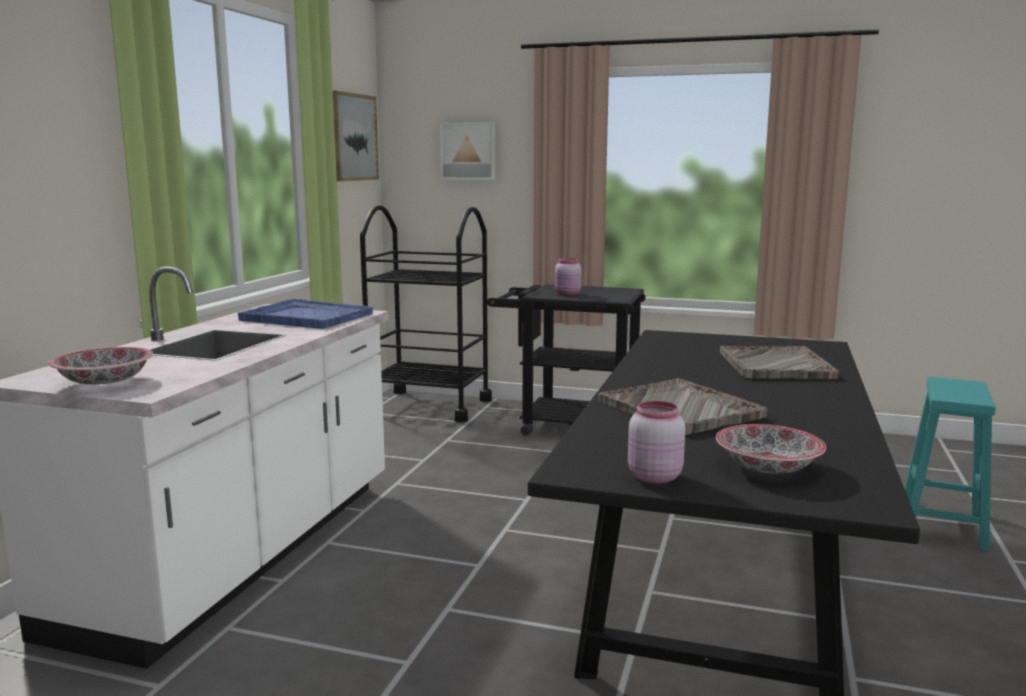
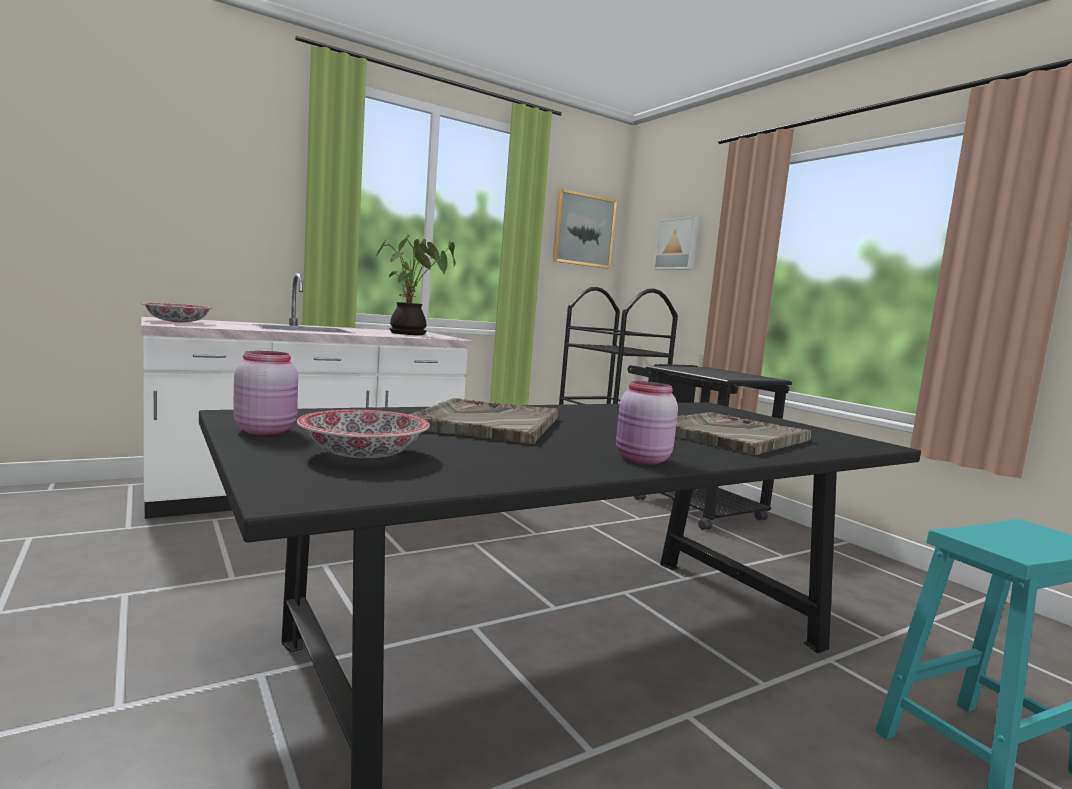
camera: 40 degrees right, 5 degrees down
blue tray [238,298,373,329] -> potted plant [376,234,456,335]
pink jar [555,258,581,296] -> pink jar moved to [616,381,678,465]

